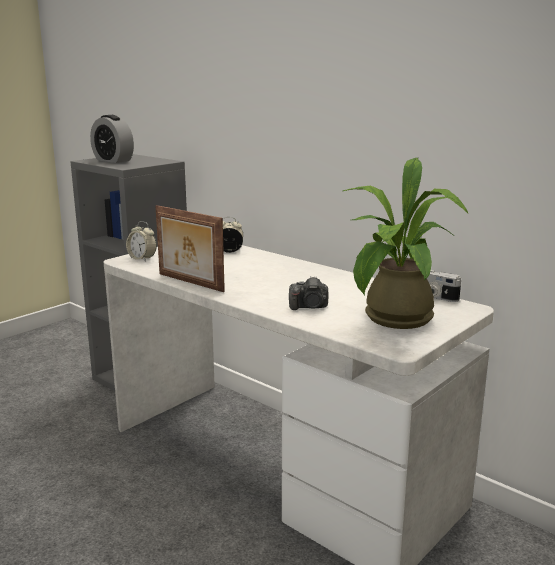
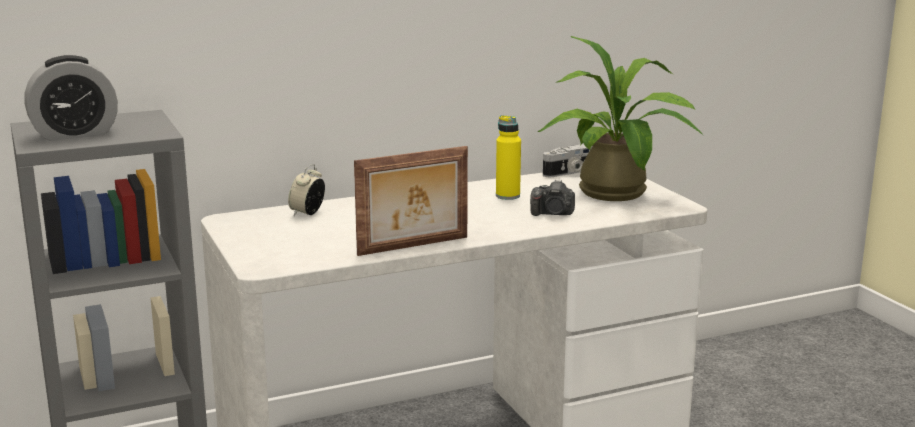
camera: 65 degrees left, 0 degrees up
alarm clock [126,221,157,262] -> none
camera [289,276,329,310] -> camera turned 75 degrees clockwise [530,180,575,216]
none -> yellow bottle [496,115,521,200]

